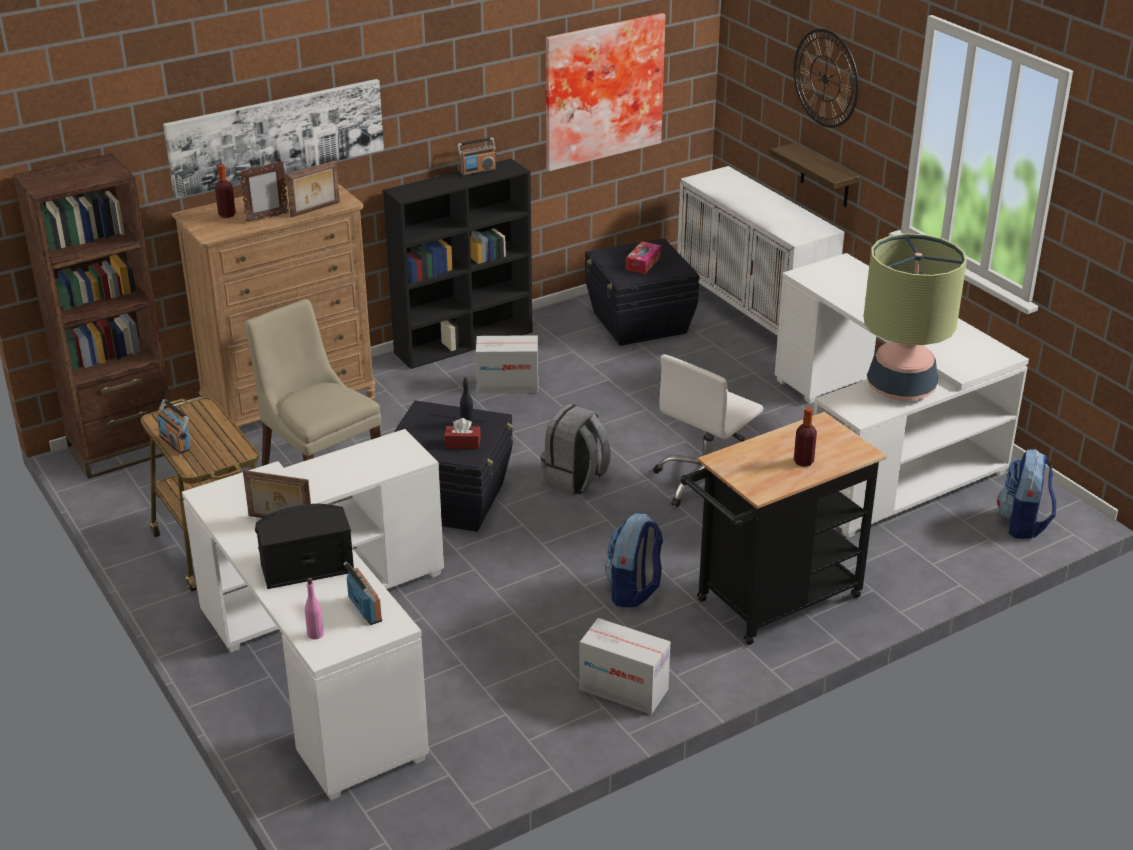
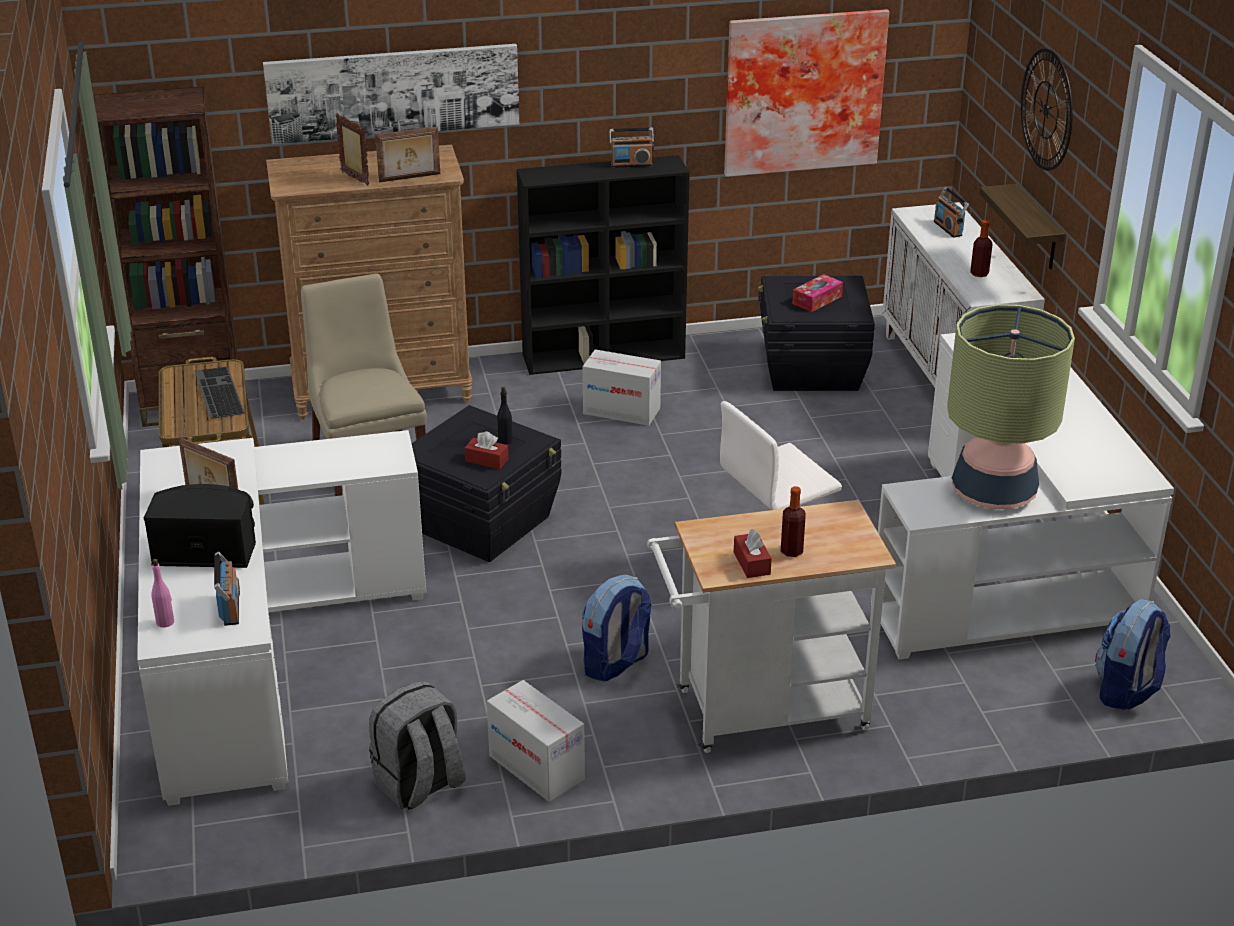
camera: 20 degrees right, 0 degrees up
radio [157,399,190,454] -> radio moved to [934,187,969,238]
bottle [215,164,236,218] -> bottle moved to [970,220,993,277]
picture frame [239,161,288,222] -> picture frame turned 120 degrees counterclockwise [336,113,369,186]
grey backpack [540,404,611,496] -> grey backpack moved to [369,681,466,810]
black cart [681,412,887,645] -> white cart [647,500,896,753]
none -> keyboard [194,367,245,418]
none -> red tissue box [734,529,772,578]

